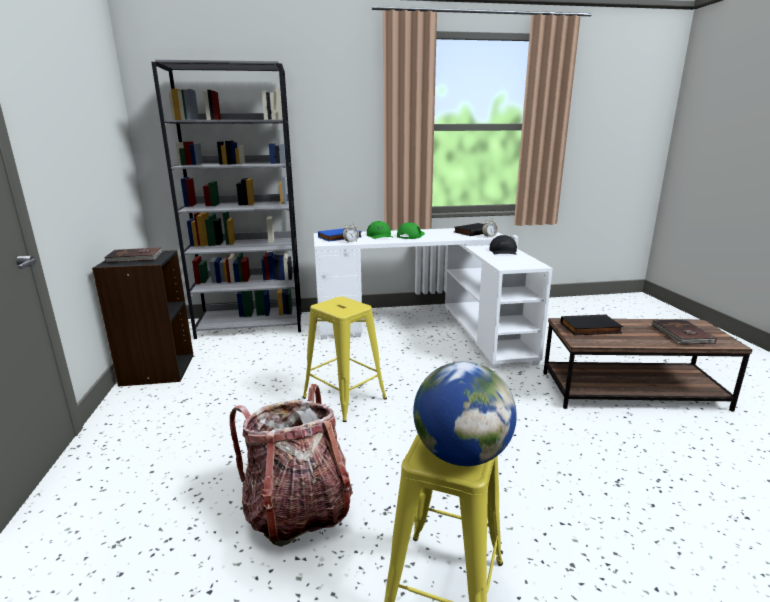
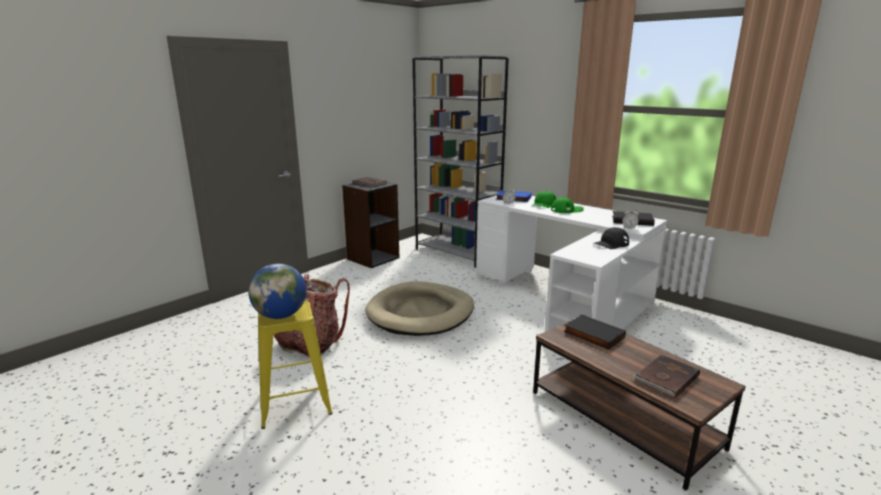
camera: 50 degrees right, 0 degrees up
yellow stool [302,297,387,422] -> beige dog bed [365,281,474,336]

